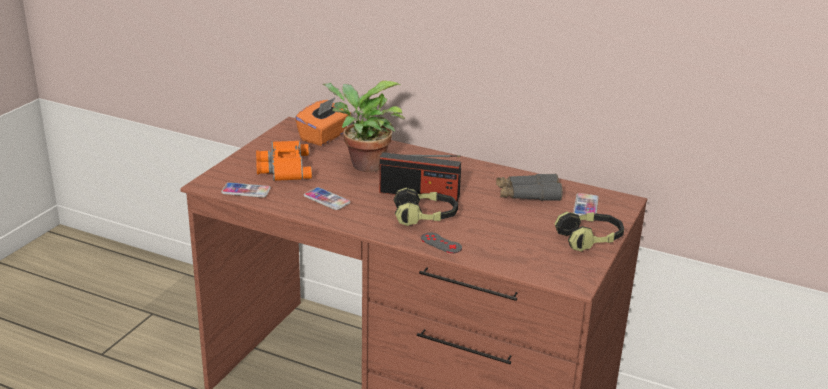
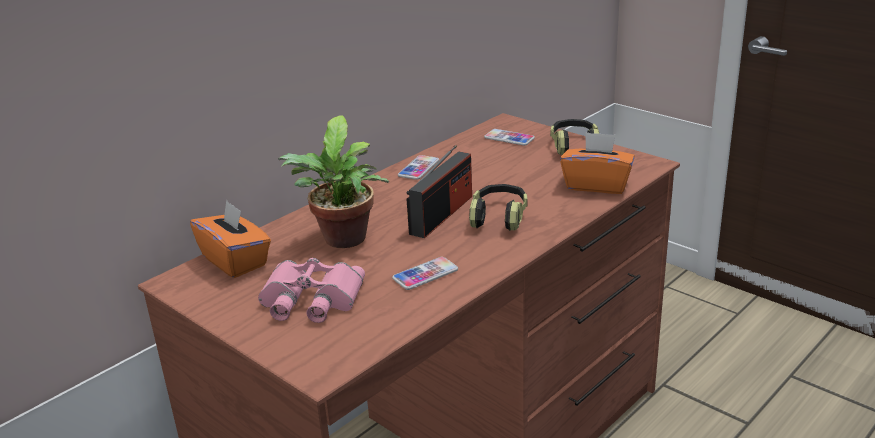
camera: 70 degrees left, 0 degrees up
phone [221,182,271,198] -> phone moved to [398,155,439,180]
orange binoculars [256,141,312,181] -> pink binoculars [258,258,365,323]
grey game controller [421,232,462,253] -> none
grey binoculars [496,173,563,201] -> none
none -> orange tissue box [560,132,635,194]

